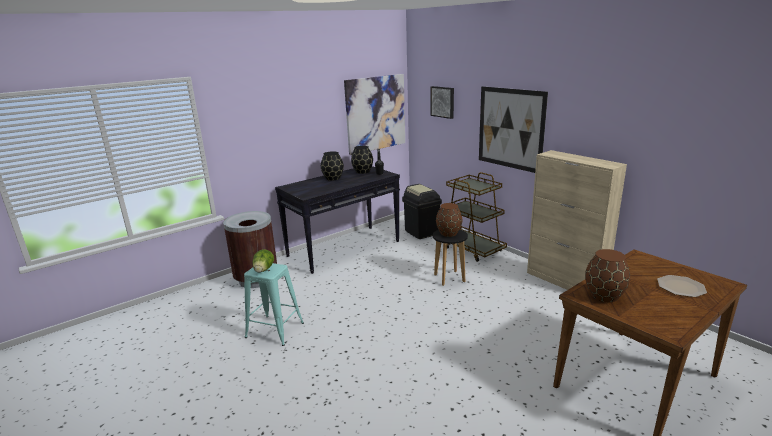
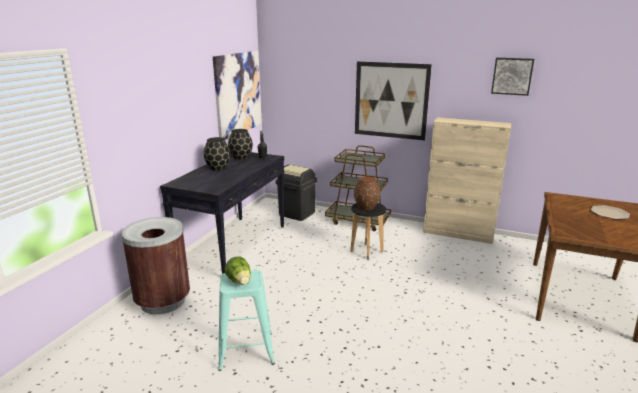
camera: 30 degrees left, 0 degrees up
picture [430,86,454,119] -> picture moved to [491,58,534,96]
brown vase [585,249,630,302] -> none

